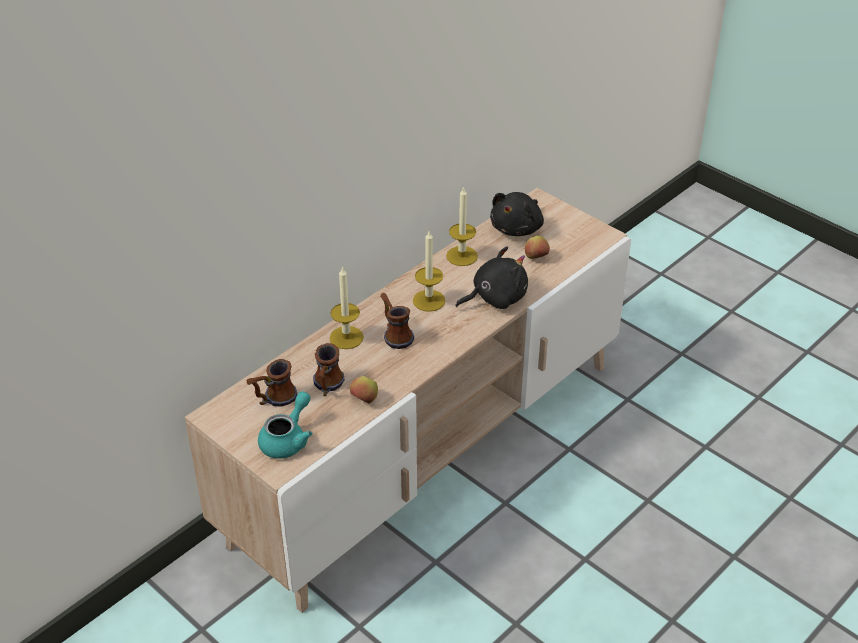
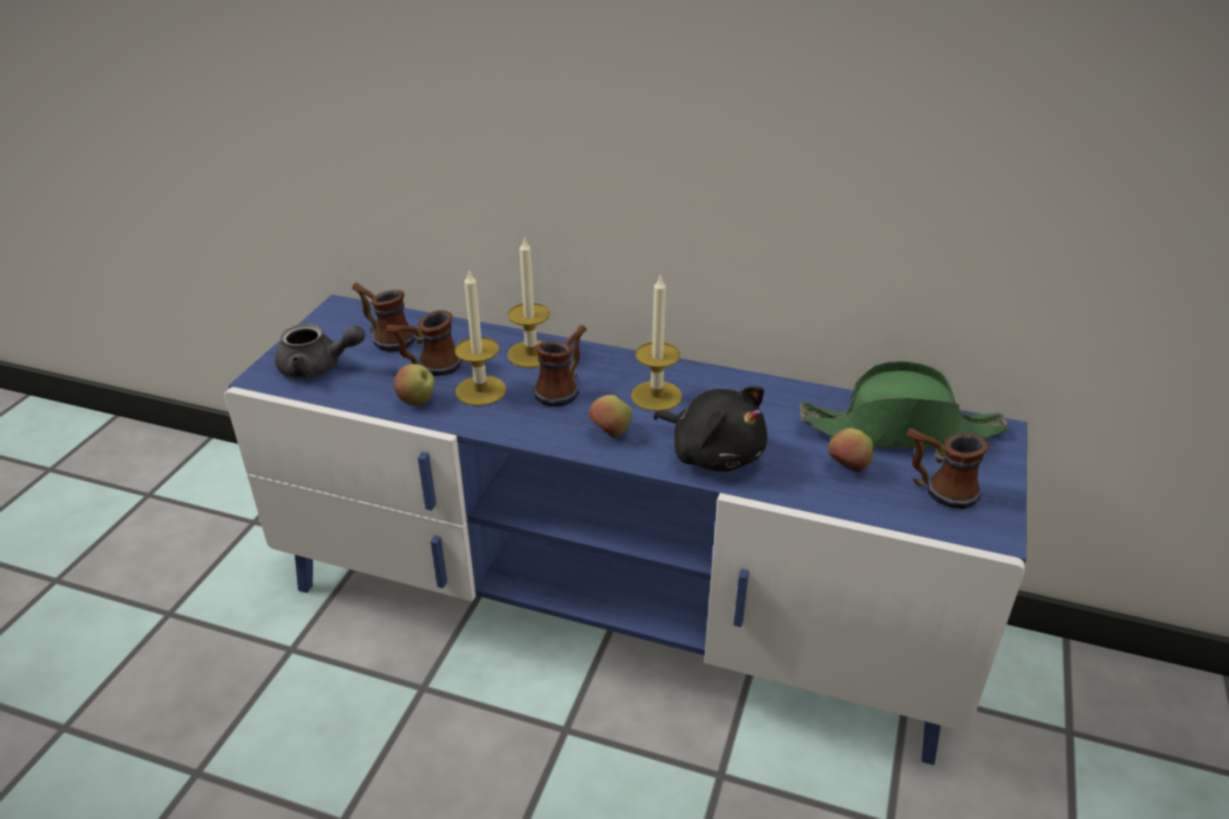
camera: 65 degrees right, 5 degrees down
beige tv stand [185,188,631,613] -> blue tv stand [224,295,1027,765]
turquoise teapot [258,391,312,459] -> grey teapot [275,324,365,378]
candle [446,186,478,266] -> candle moved to [455,270,506,406]
black plush toy [490,192,544,236] -> green hat [800,361,1008,448]
none -> apple [589,395,632,438]
none -> mug [906,428,989,509]

